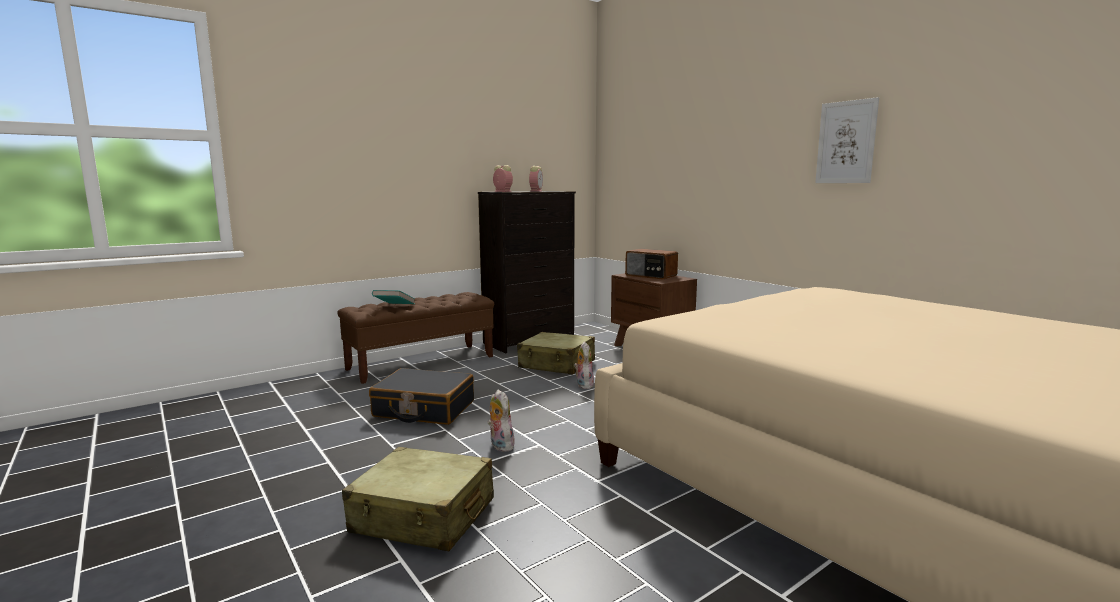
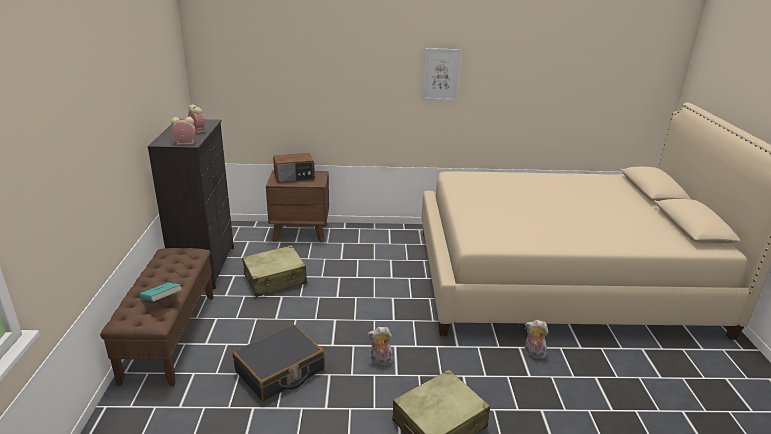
camera: 55 degrees left, 15 degrees up
plush toy [574,341,594,389] -> plush toy moved to [525,320,549,359]

